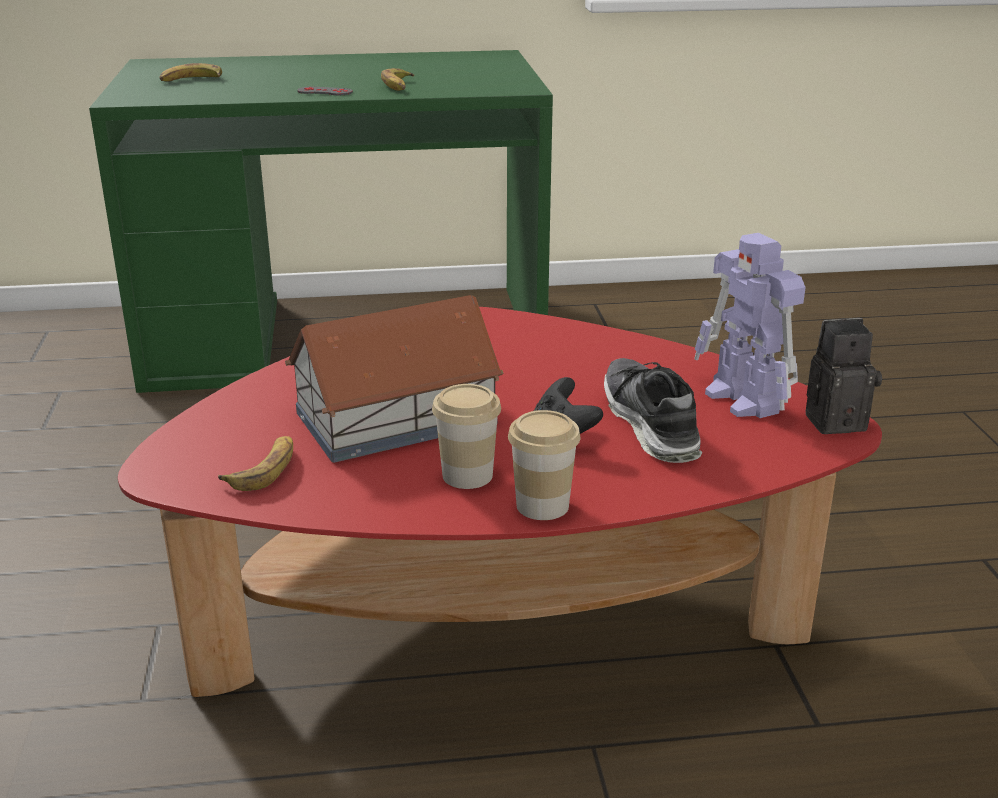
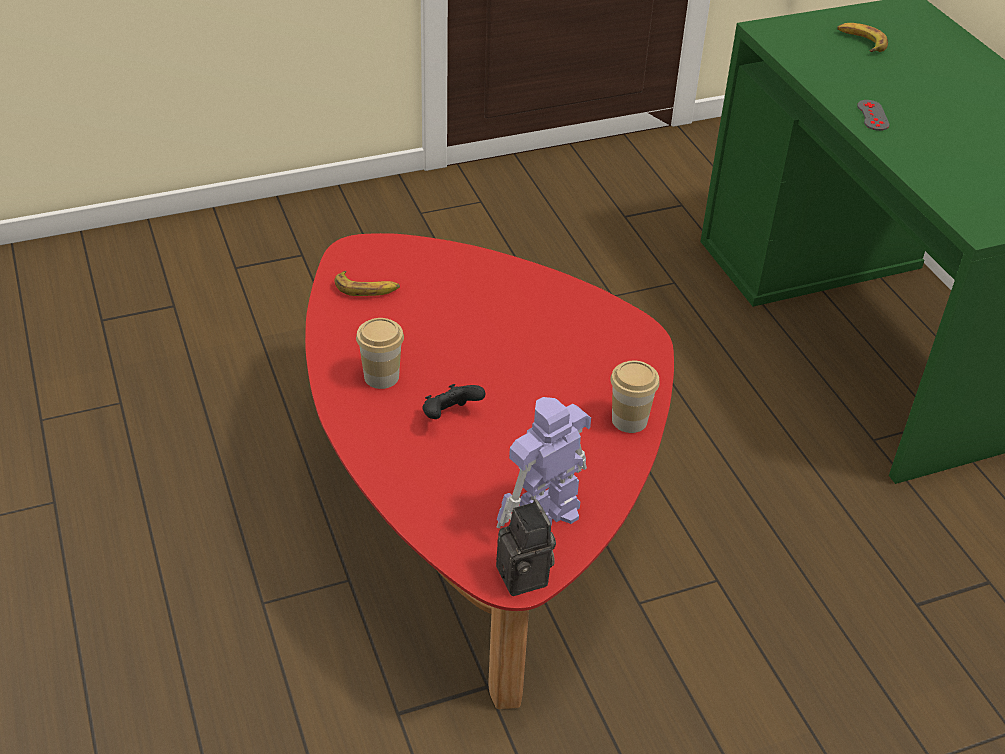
camera: 75 degrees right, 15 degrees up
toy house [285,295,504,463] -> none
banana [381,68,414,91] -> none
cup [508,410,581,520] -> cup moved to [610,361,660,433]
shoe [604,358,702,463] -> none

